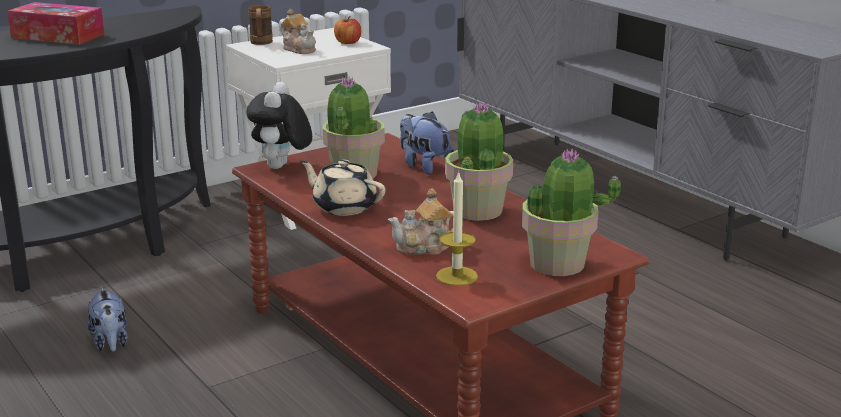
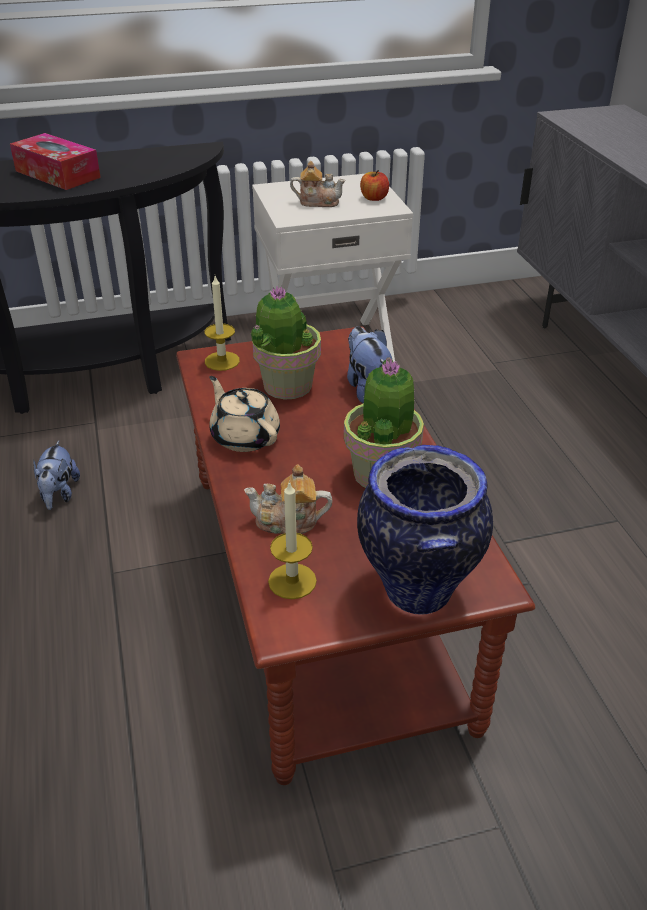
camera: 20 degrees right, 15 degrees up
plush toy [246,82,312,169] -> candle [205,276,240,371]
brown mug [248,5,273,45] -> none
teapot [281,9,316,54] -> teapot turned 60 degrees counterclockwise [290,161,346,207]
potted plant [522,149,621,276] -> vase [357,445,493,615]

